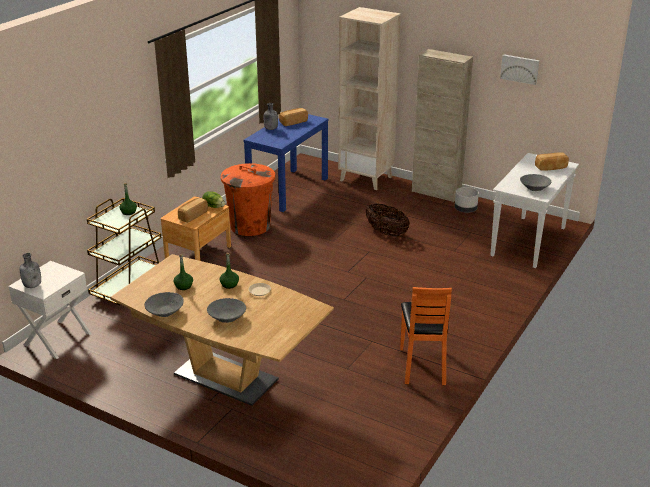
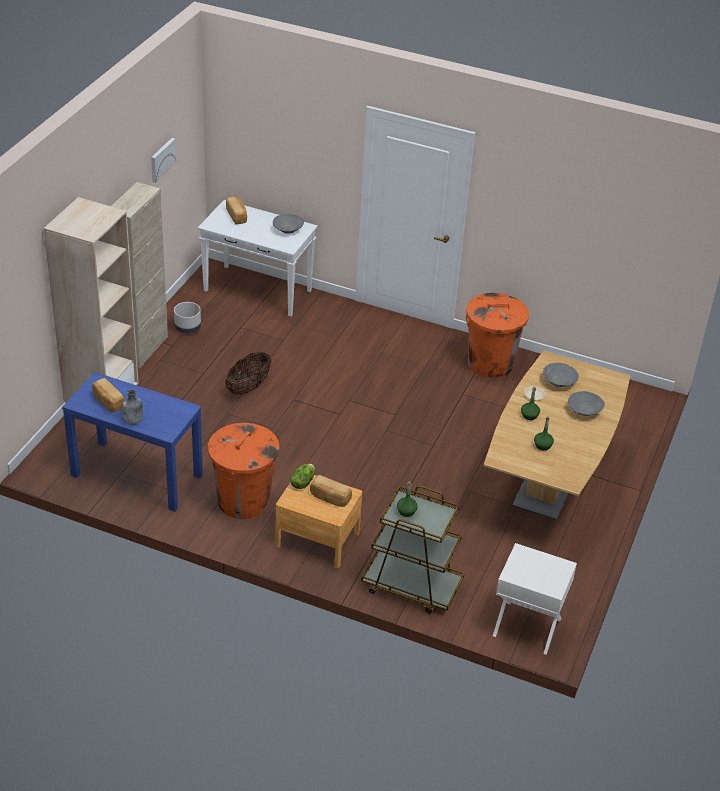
camera: 100 degrees left, 10 degrees up
grey bottle [20,253,41,288] -> none
grey bowl [144,292,184,317] -> grey bowl moved to [543,363,579,387]
orange chair [400,287,452,385] -> orange trash can [466,293,529,378]

